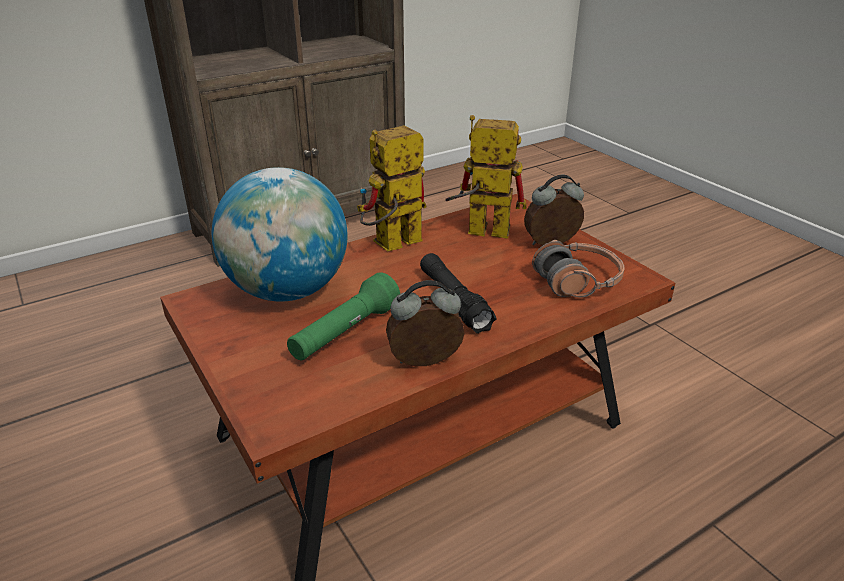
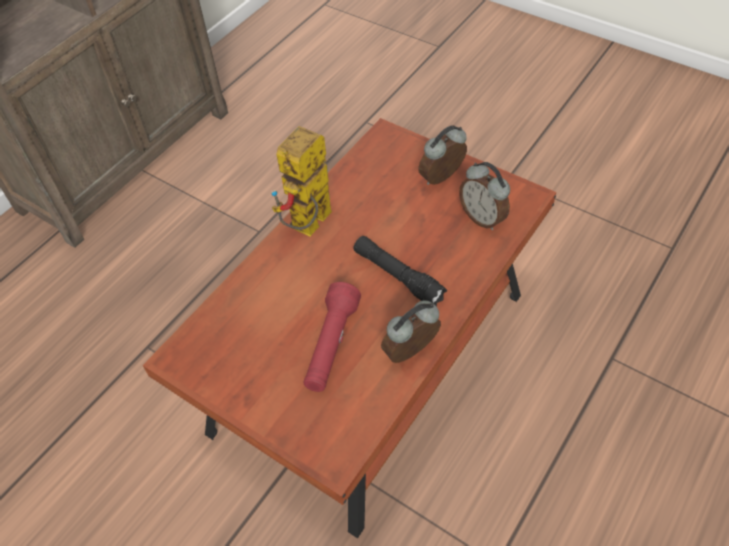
camera: 20 degrees left, 20 degrees up
globe [212,167,348,301] -> none
green flashlight [287,272,400,360] -> red flashlight [303,282,361,392]
toy robot [445,115,527,239] -> none
headphones [532,240,624,297] -> alarm clock [459,162,510,230]

